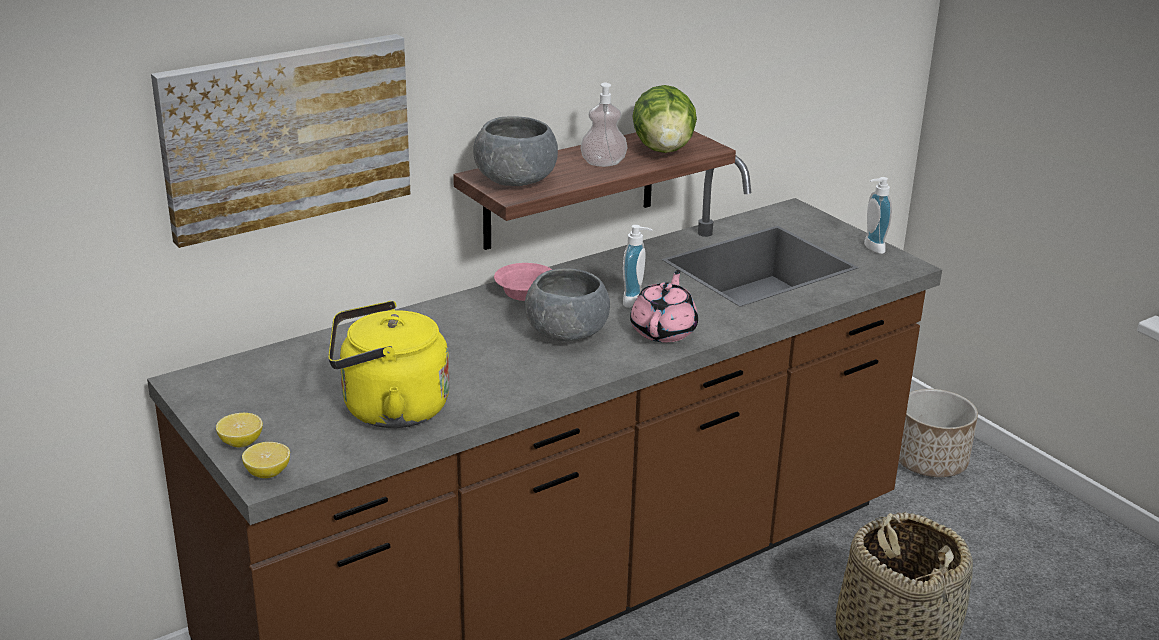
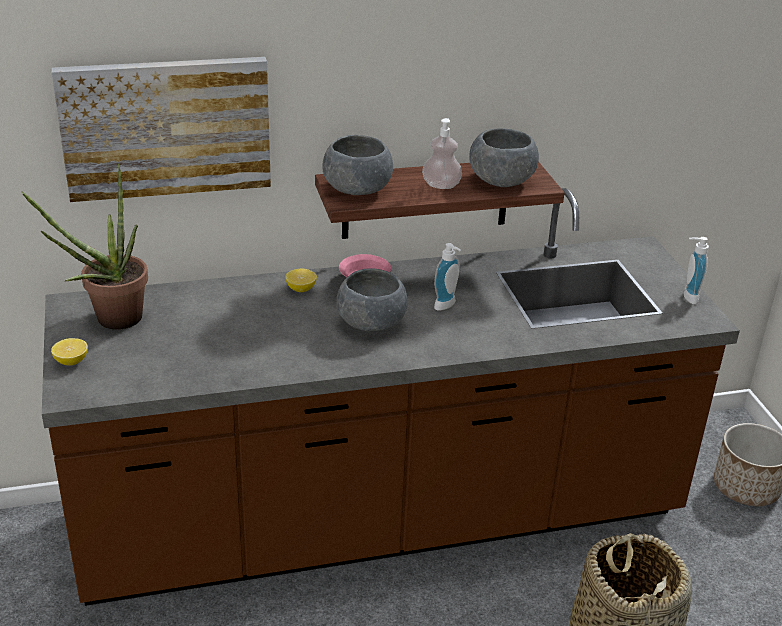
camera: 20 degrees right, 5 degrees up
lemon [242,442,290,478] -> lemon moved to [285,268,317,292]
yellow kettle [328,301,450,428] -> none
pink teapot [630,270,698,342] -> none
lettuce [632,85,697,153] -> grey bowl [469,128,539,187]
none -> potted plant [21,164,148,330]

